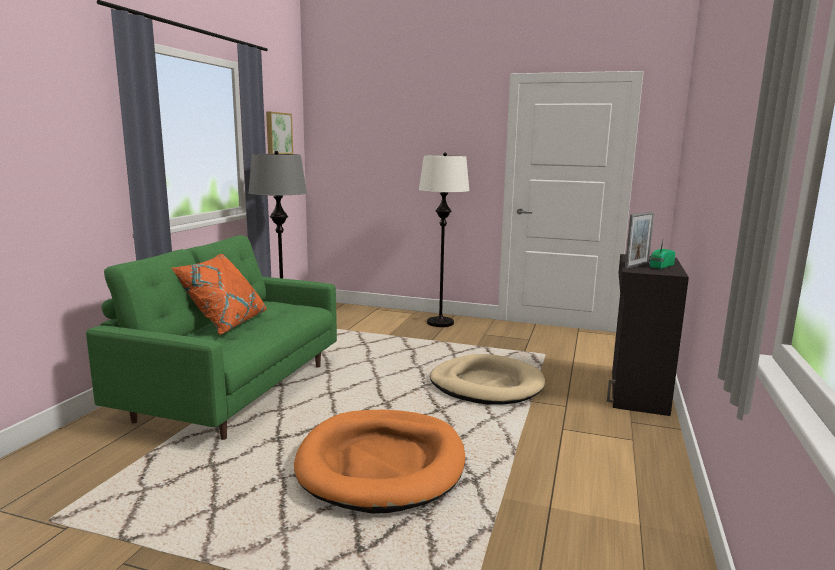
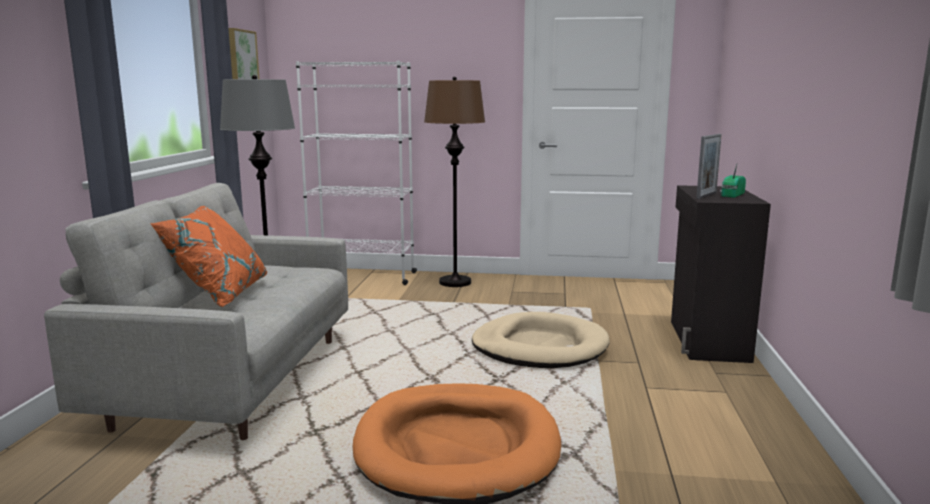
camera: 10 degrees left, 0 degrees up
green sofa [86,235,337,440] -> grey sofa [44,183,348,440]
white floor lamp [419,153,470,327] -> brown floor lamp [424,77,485,287]
none -> white bookcase [296,61,417,285]

